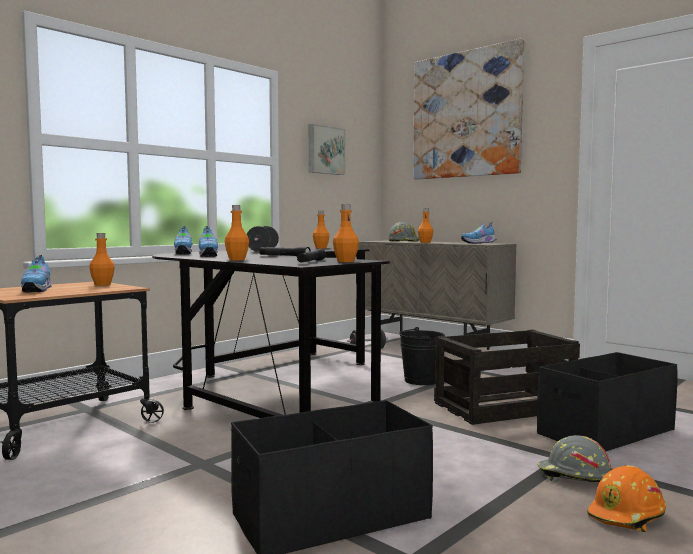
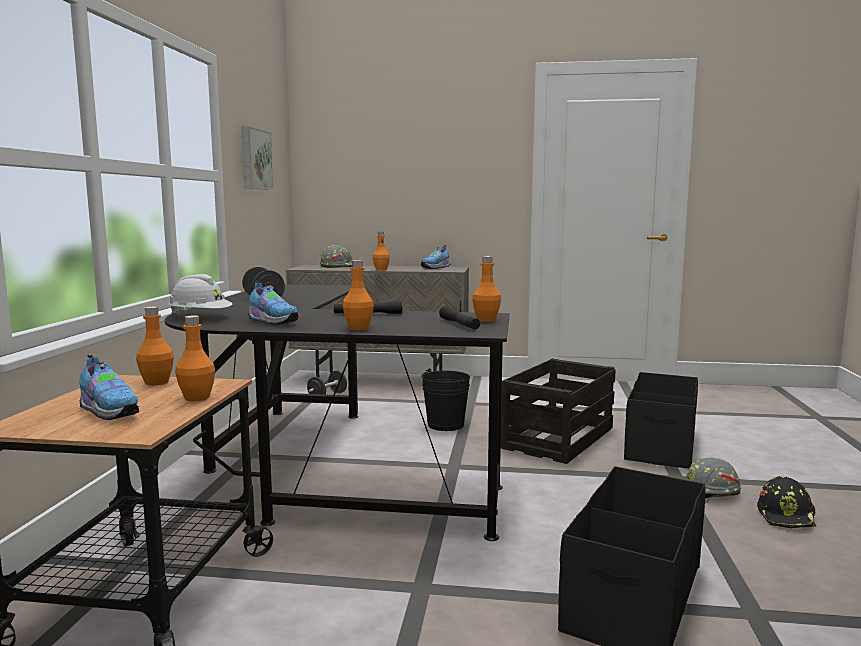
camera: 35 degrees left, 5 degrees up
shoe [174,226,192,254] -> white hard hat [169,274,232,316]
orange bottle [313,211,330,249] -> orange bottle moved to [175,315,215,402]
picture [413,38,525,180] -> none
orange hard hat [587,465,666,532] -> black hard hat [757,476,816,528]

